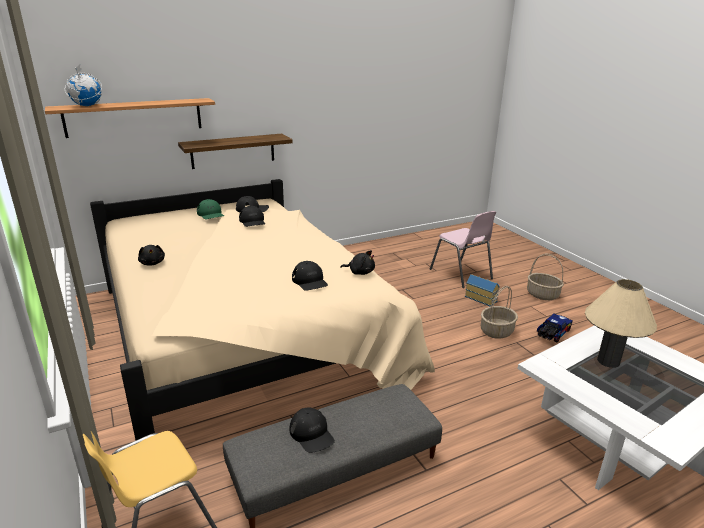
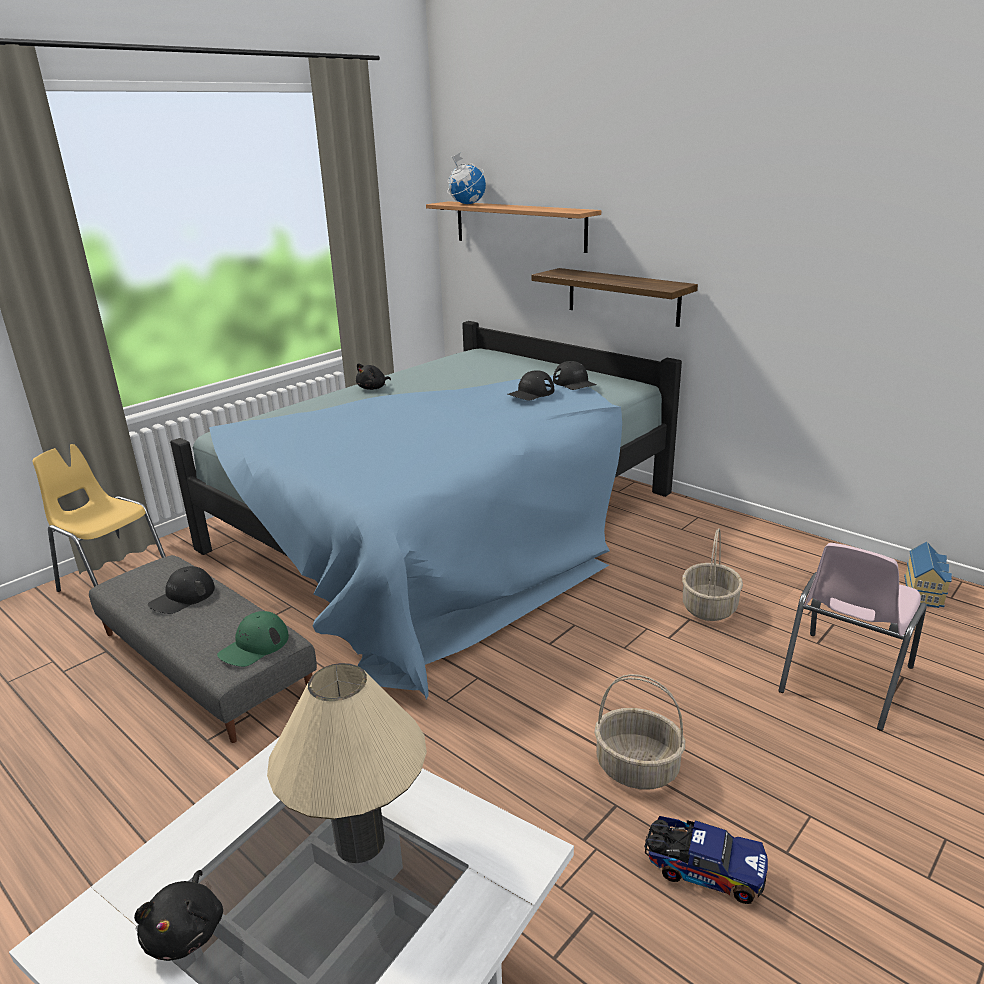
camera: 70 degrees right, 0 degrees up
beige bed [90,179,435,440] -> blue bed [170,321,682,700]
green cap [197,199,224,219] -> green cap moved to [217,611,289,667]
black cap [292,261,328,291] -> none
black plush toy [340,250,375,275] -> black plush toy moved to [134,870,223,961]
toy house [465,274,500,307] -> toy house moved to [904,542,952,608]
basket [527,253,564,300] -> basket moved to [682,528,743,621]

